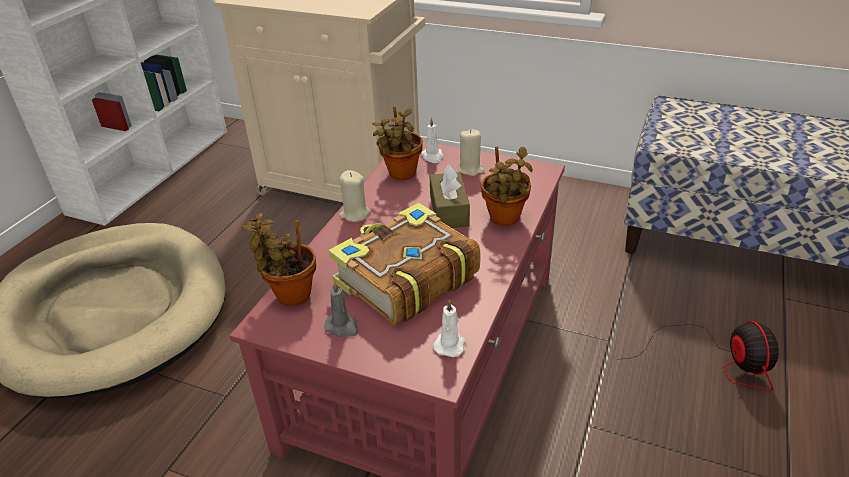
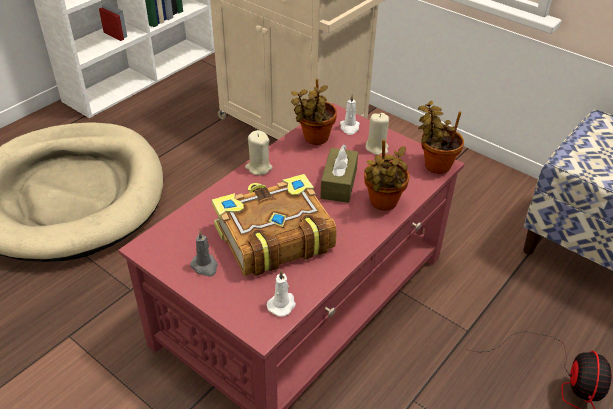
camera: 15 degrees right, 5 degrees up
potted plant [241,213,316,306] -> potted plant moved to [418,101,464,174]

